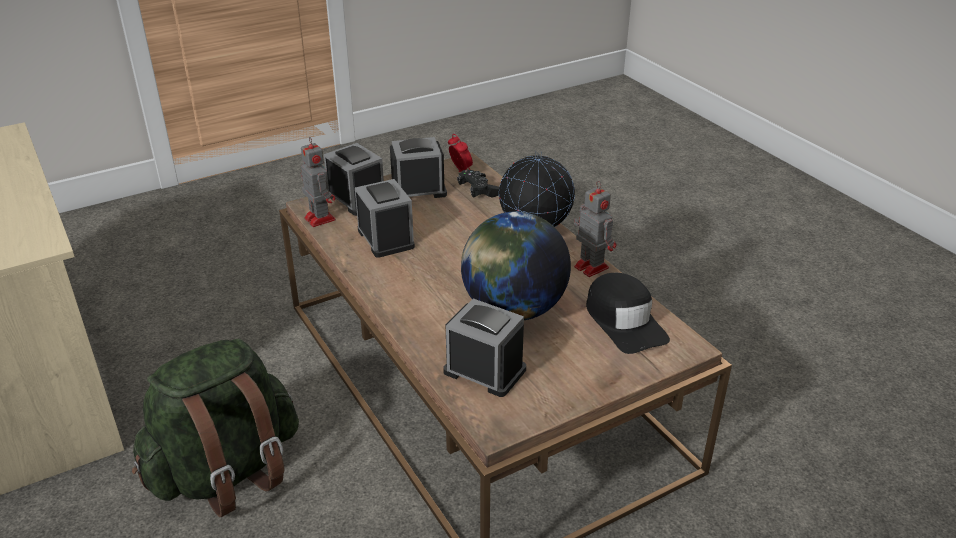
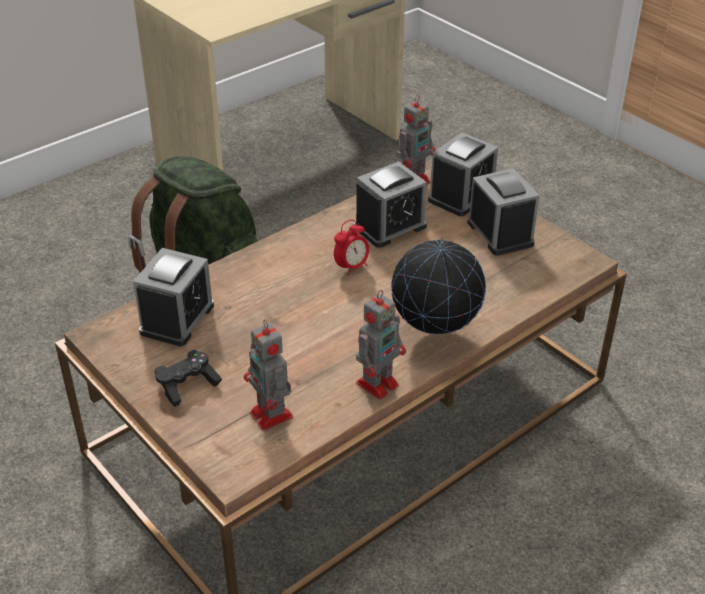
camera: 80 degrees right, 5 degrees up
alarm clock [448,134,473,172] -> alarm clock moved to [334,220,369,276]
black game controller [457,169,499,198] -> black game controller moved to [155,350,222,407]
globe [461,211,571,320] -> none
black cap [586,273,670,354] -> toy robot [244,320,293,431]

